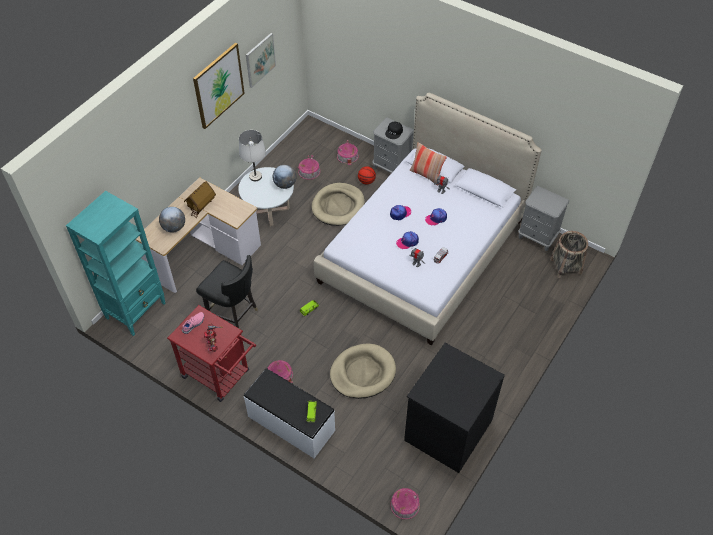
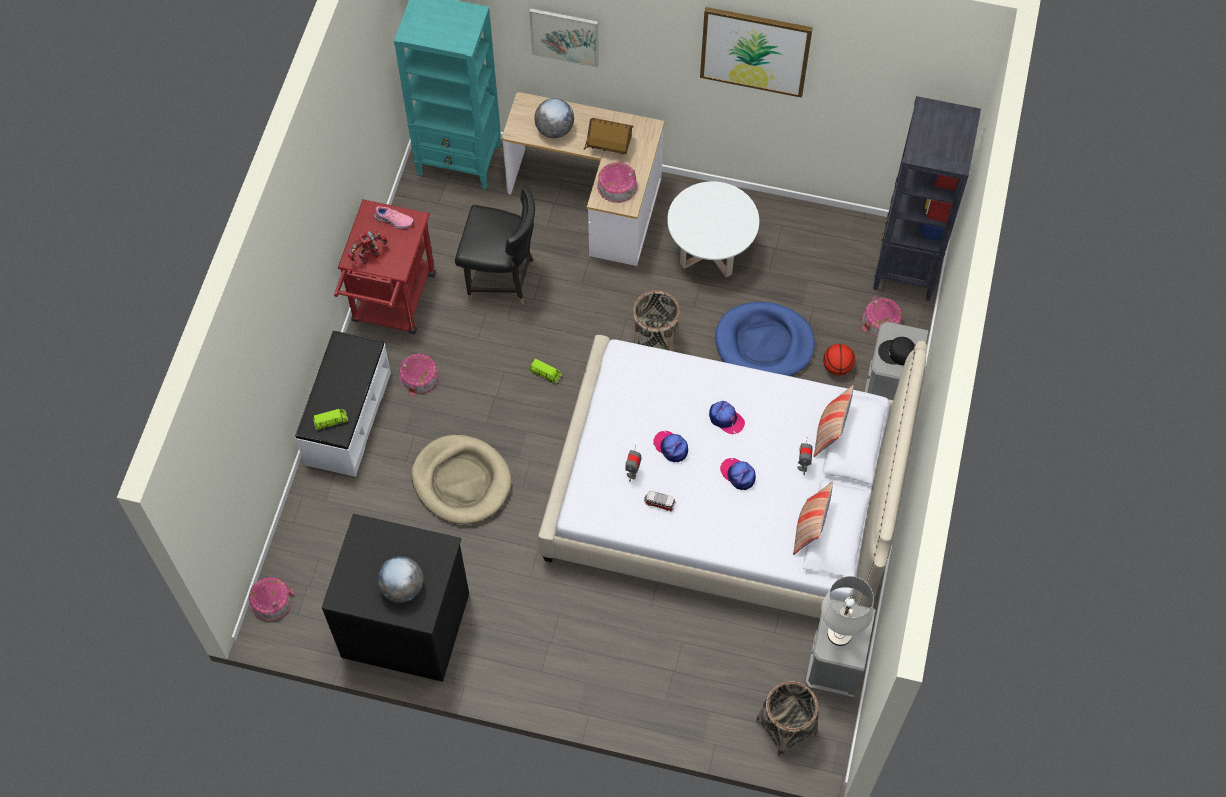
camera: 70 degrees right, 10 degrees up
black chair [196,255,258,328] -> black chair turned 90 degrees counterclockwise [455,186,535,305]
white table lamp [239,130,266,181] -> white table lamp moved to [821,576,874,646]
picture [246,33,276,88] -> picture moved to [529,8,599,68]
globe [273,165,296,189] -> globe moved to [377,556,423,603]
toy house [298,155,320,180] -> toy house moved to [597,162,637,203]
beige dog bed [312,183,365,226] -> blue dog bed [715,302,815,376]
none -> basket [633,290,680,351]
none -> pillow [793,481,833,555]
none -> black bookcase [873,96,981,301]

